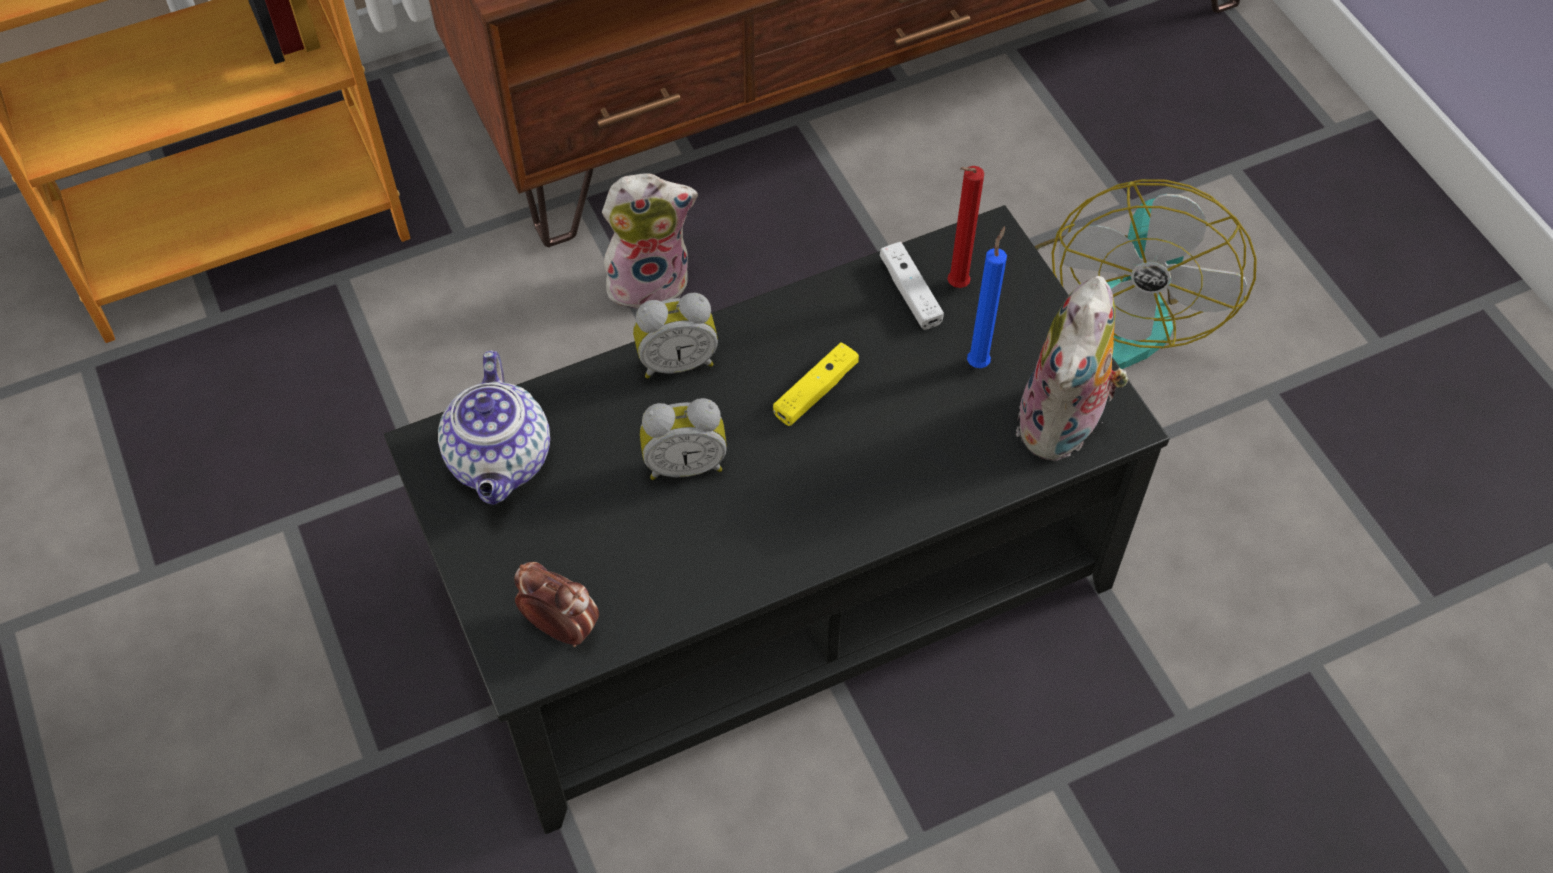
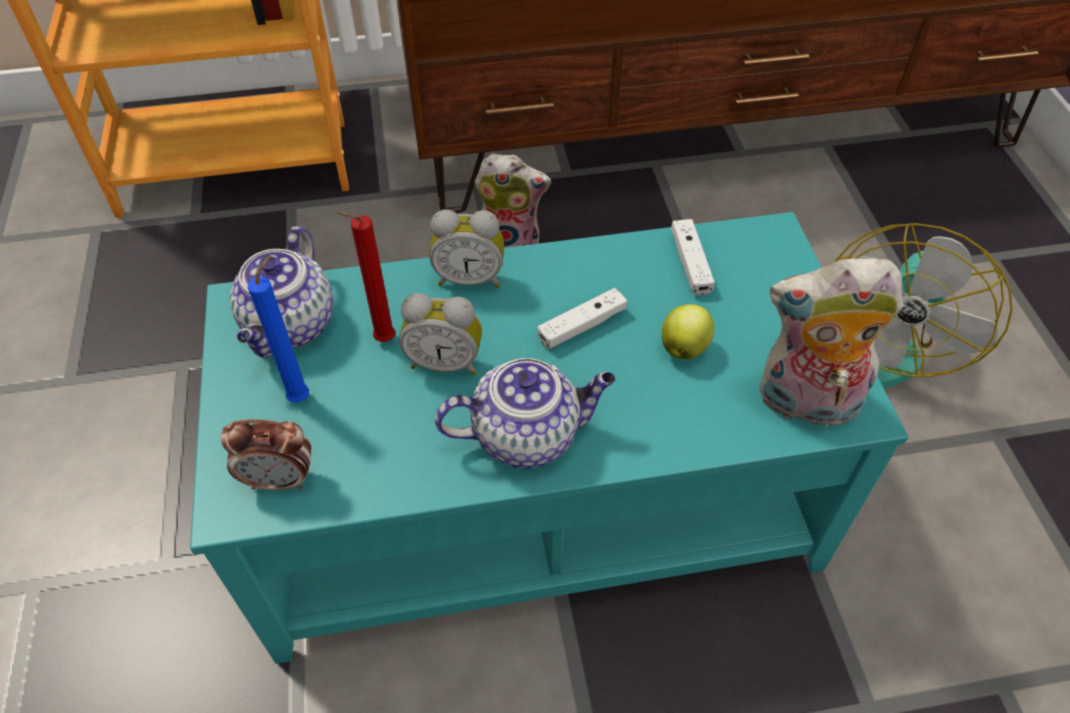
camera: 15 degrees right, 5 degrees down
black coffee table [384,205,1170,834] -> turquoise coffee table [190,212,908,664]
alarm clock [514,562,599,647] -> alarm clock turned 135 degrees clockwise [221,419,311,490]
yellow game controller [773,342,859,426] -> white game controller [537,288,627,349]
red candle [947,166,984,288] -> red candle moved to [336,211,395,342]
blue candle [967,226,1007,368] -> blue candle moved to [248,255,309,403]
plush toy [1016,276,1128,461] -> plush toy turned 60 degrees clockwise [760,258,903,428]
none -> teapot [435,358,616,469]
none -> apple [662,304,714,359]

